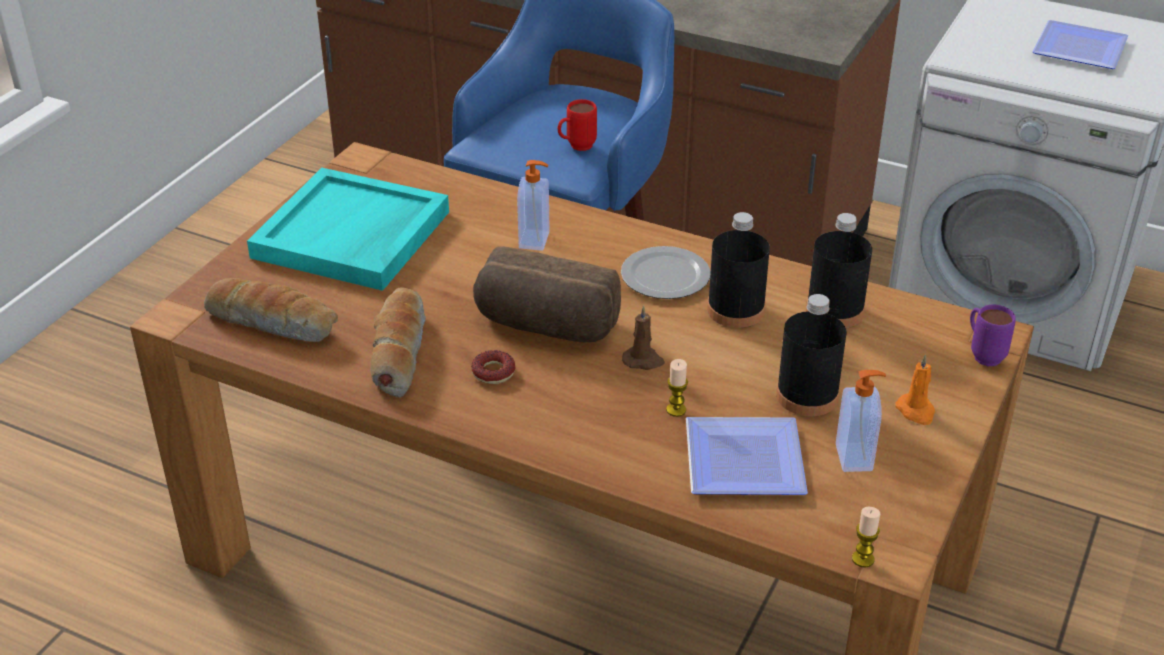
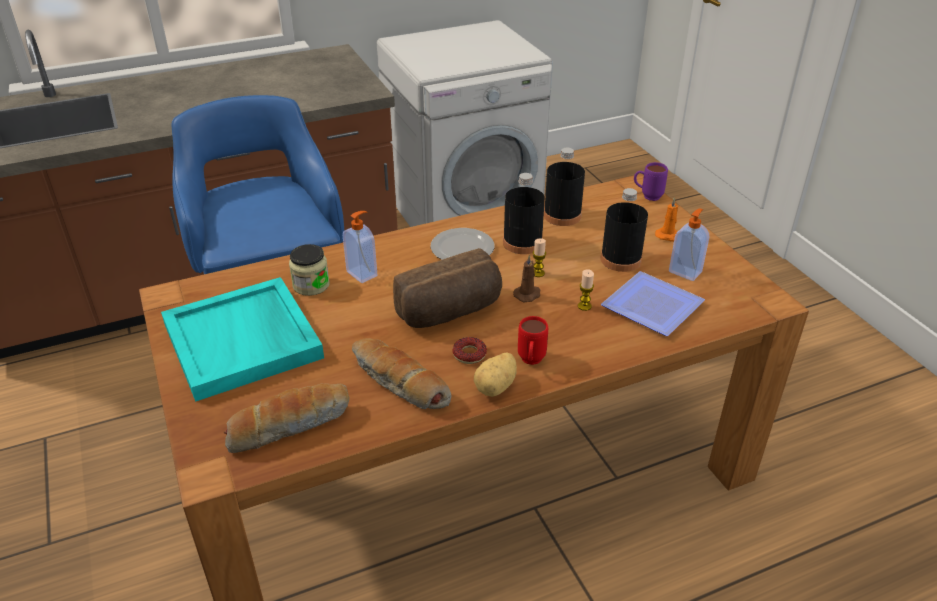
camera: 50 degrees left, 0 degrees up
red mug [558,99,597,151] -> red mug moved to [518,316,548,365]
candle [852,507,880,567] -> candle moved to [533,238,546,277]
plate [1033,20,1129,69] -> none
none -> jar [289,244,329,296]
none -> potato [474,352,517,397]

